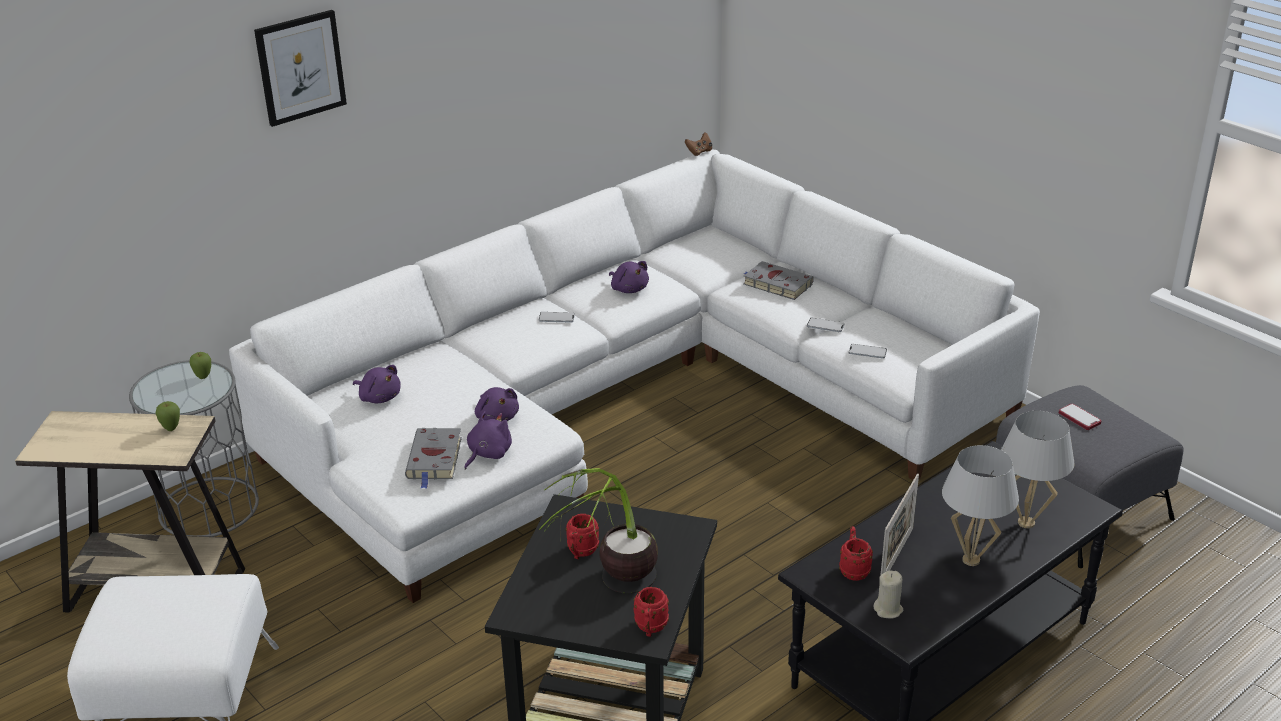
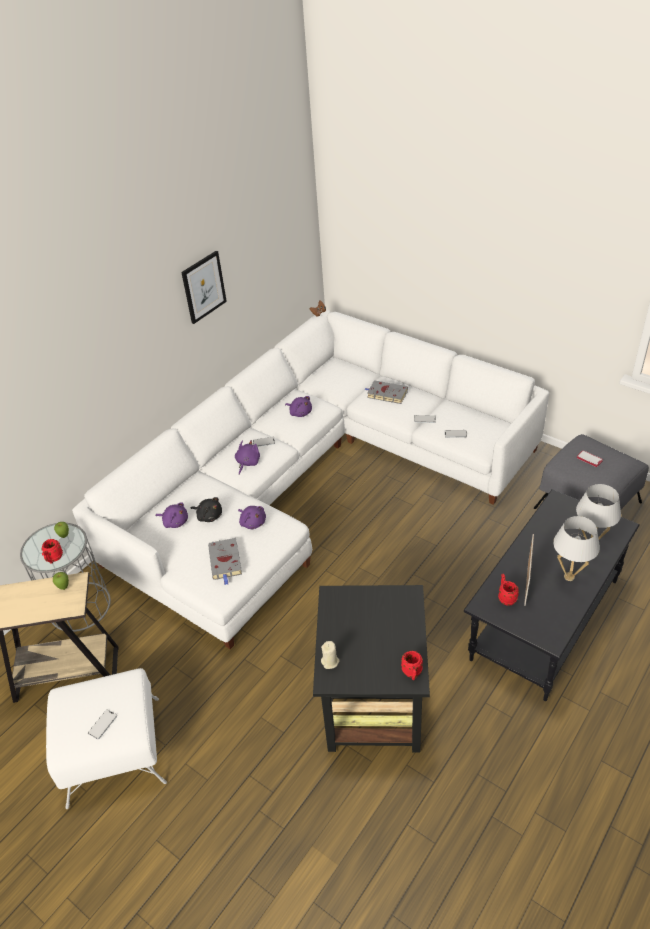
camera: 10 degrees left, 10 degrees up
picture [254,10,347,127] -> picture moved to [181,251,227,324]
purple plush toy [464,411,512,470] -> purple plush toy moved to [235,440,260,475]
potted plant [539,468,658,593] -> none
red mug [566,514,599,559] -> red mug moved to [41,539,63,564]
beige candle [873,570,903,618] -> beige candle moved to [321,641,340,669]
none -> phone [88,710,117,739]
none -> black plush toy [191,497,222,522]

